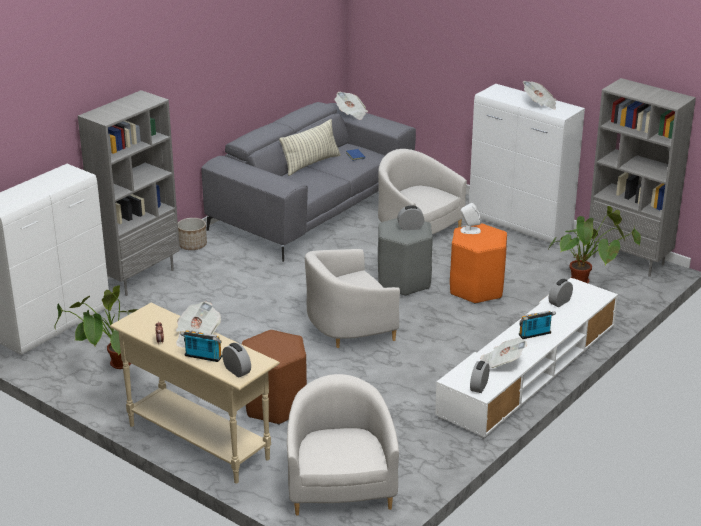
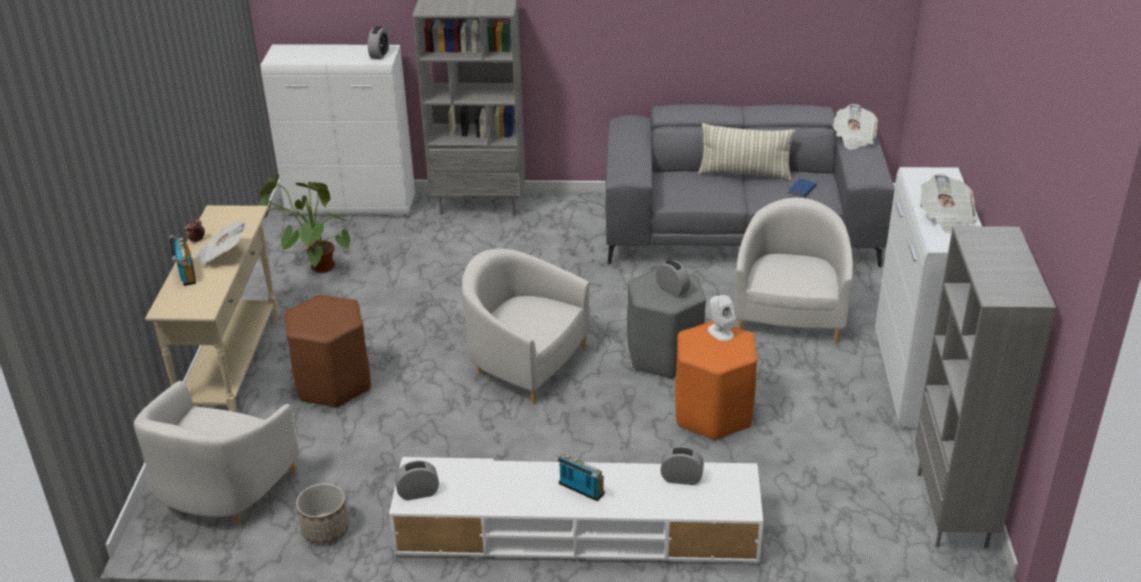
camera: 55 degrees right, 5 degrees up
planter [178,218,207,250] -> planter moved to [296,483,349,544]
alarm clock [222,343,251,378] -> alarm clock moved to [368,26,389,59]
white armchair [287,374,399,516] -> white armchair turned 150 degrees clockwise [134,381,299,525]
newspaper [480,337,527,368] -> none
potted plant [549,206,641,283] -> none

